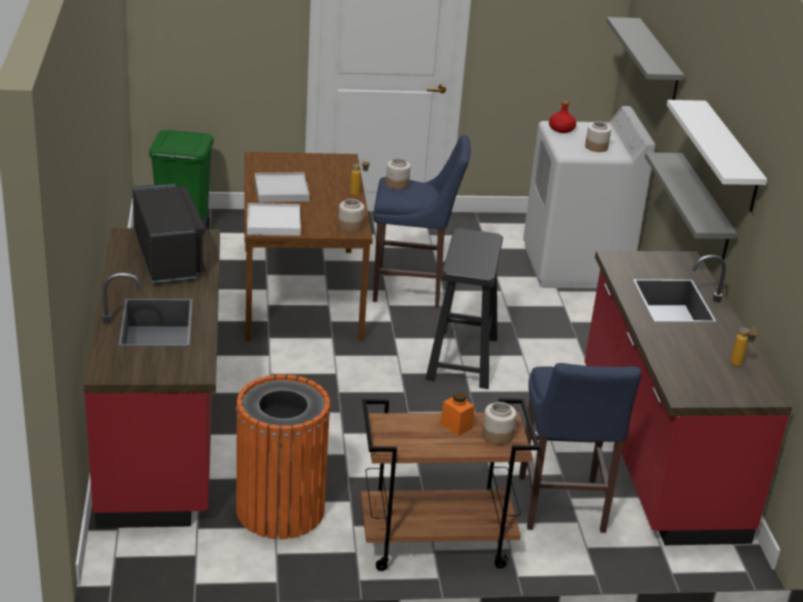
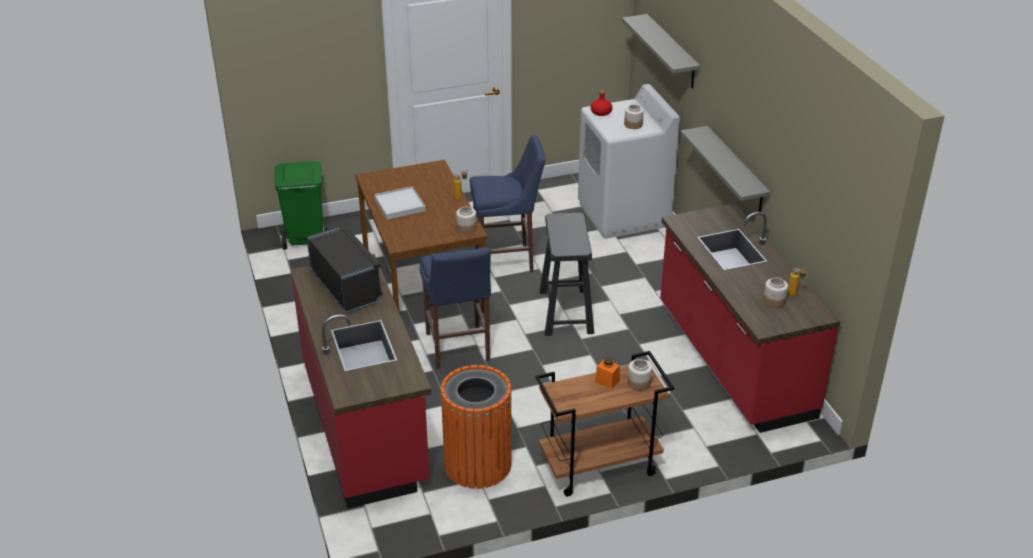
camera: 10 degrees left, 5 degrees up
white tray [247,203,301,236] -> none
jar [386,158,411,190] -> jar moved to [763,277,788,308]
blue stool [519,363,641,533] -> blue stool moved to [419,247,491,369]
white shelf [667,100,767,212] -> none

